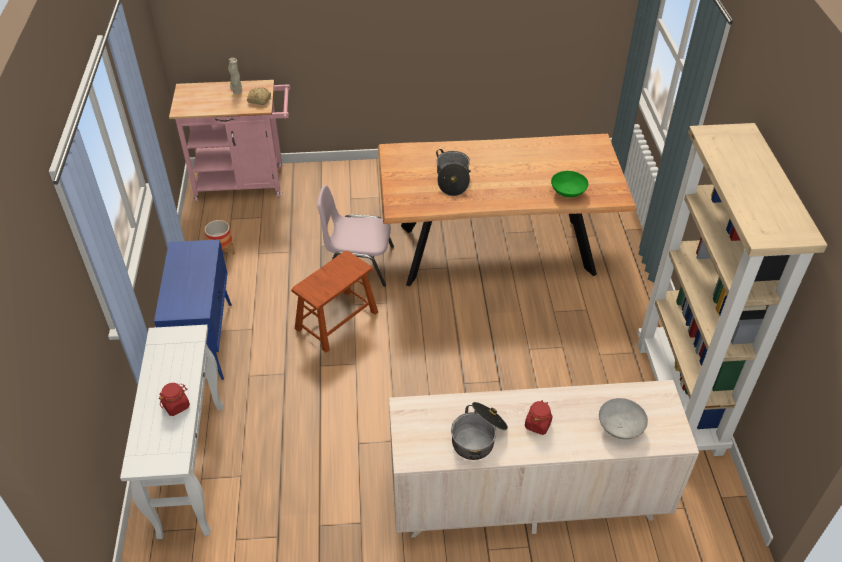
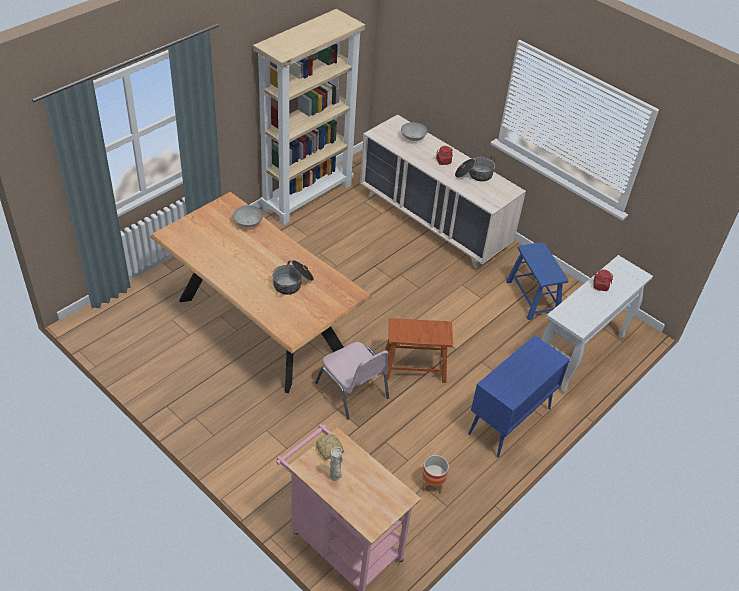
camera: 135 degrees left, 0 degrees up
green bowl [551,171,588,198] -> grey bowl [233,205,263,227]
none -> blue stool [506,242,568,320]

